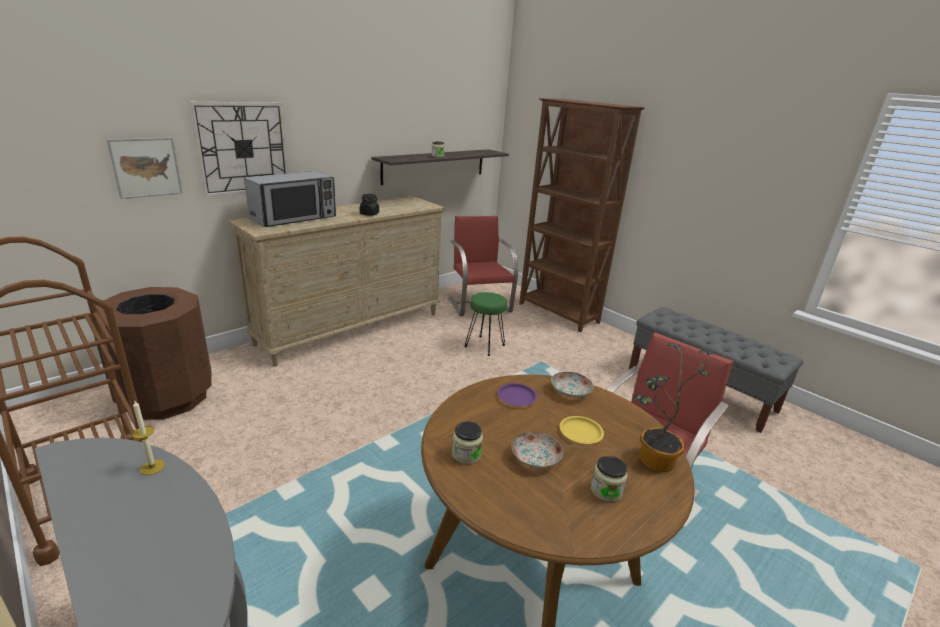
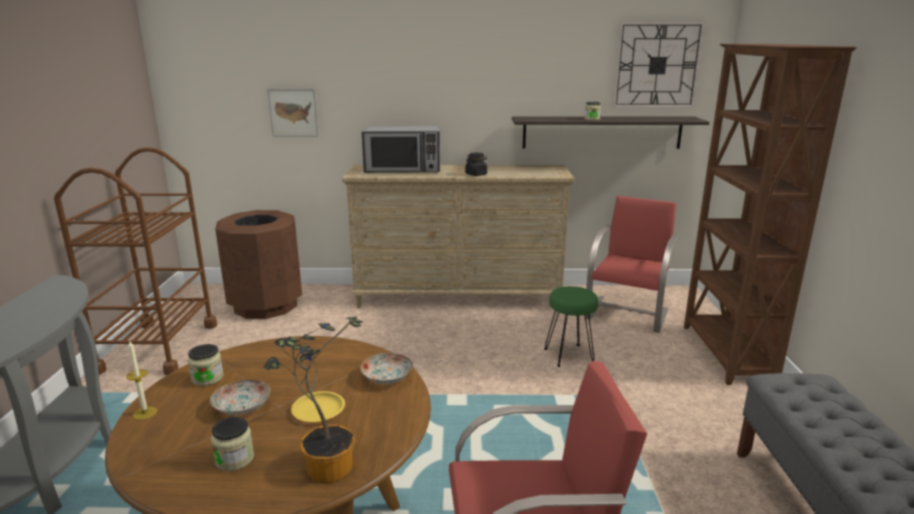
camera: 45 degrees right, 5 degrees down
candle [132,401,165,475] -> candle moved to [126,340,157,420]
wall clock [189,102,289,197] -> wall clock moved to [612,21,706,108]
purple plate [498,383,537,406] -> none

